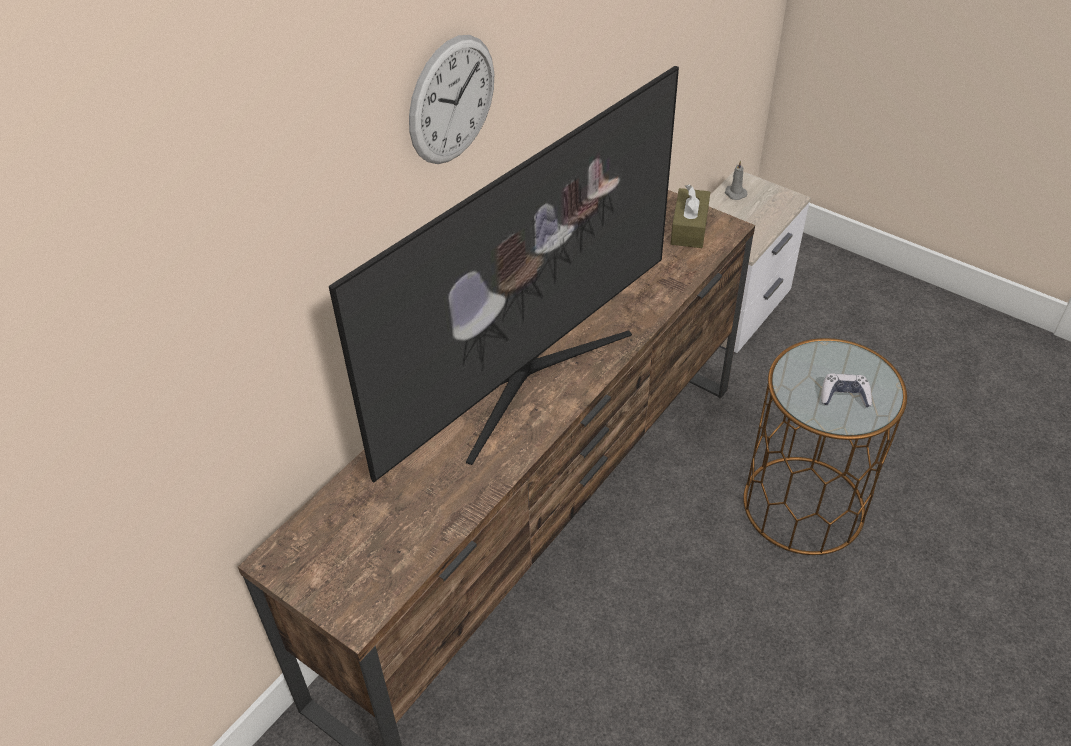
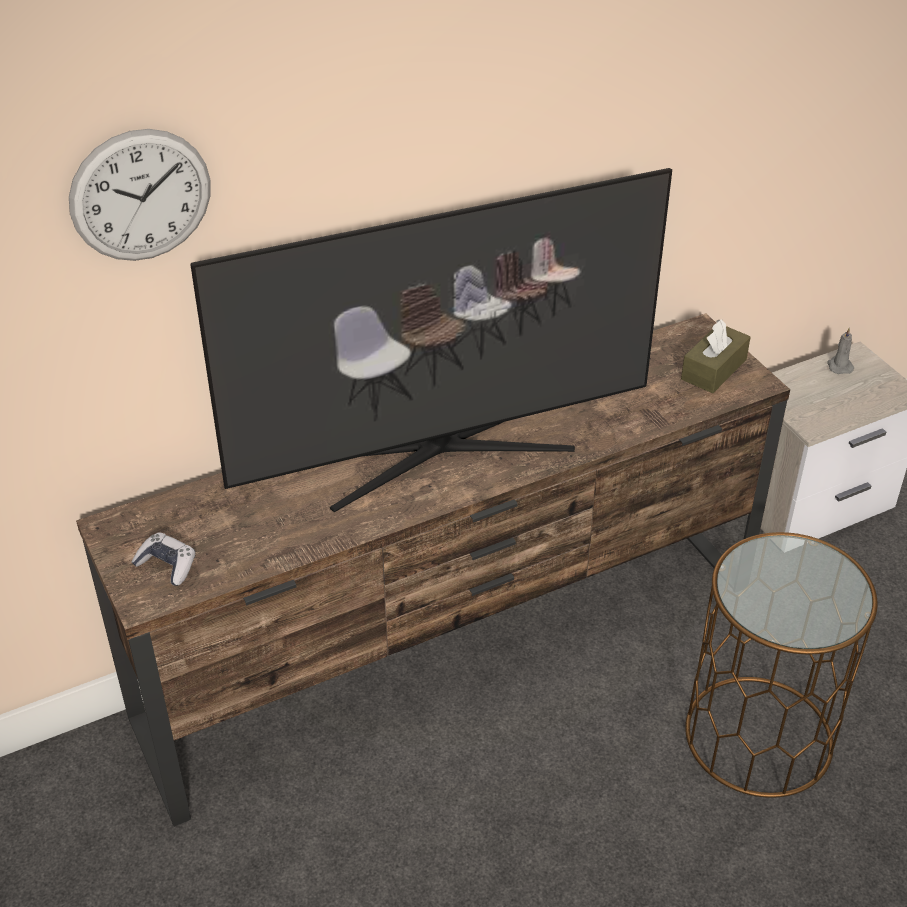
camera: 25 degrees right, 5 degrees down
wall clock [409,35,494,164] -> wall clock moved to [69,129,211,261]
game controller [821,373,872,407] -> game controller moved to [132,532,196,586]

